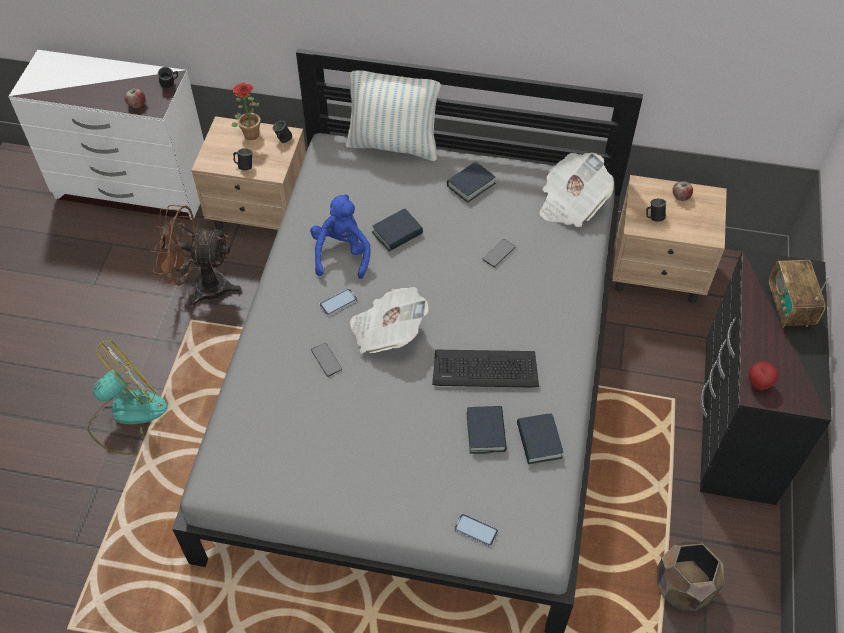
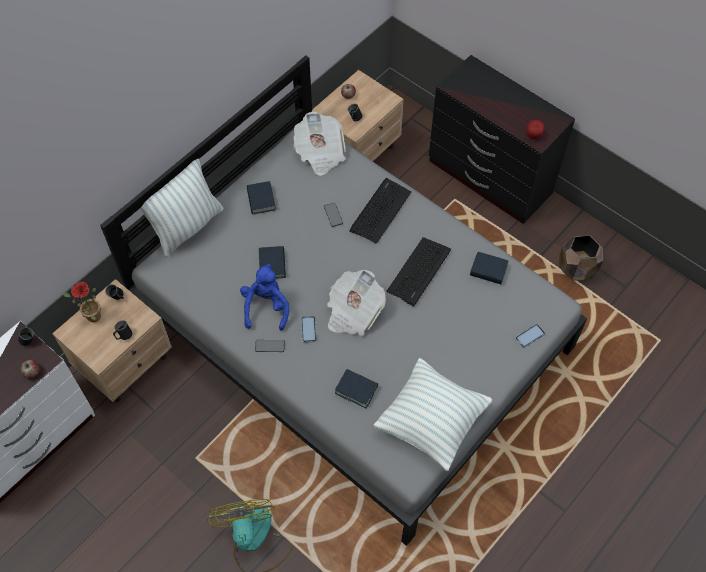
camera: 60 degrees left, 5 degrees up
brown fan [150,205,241,308] -> none
blue plush toy [310,194,370,279] -> blue plush toy turned 60 degrees clockwise [240,264,289,331]
phone [311,343,342,377] -> phone moved to [255,340,285,352]
book [467,406,507,454] -> book moved to [335,369,378,409]
radio [769,260,829,328] -> none
none -> keyboard [349,178,411,244]
none -> pillow [374,358,492,471]

